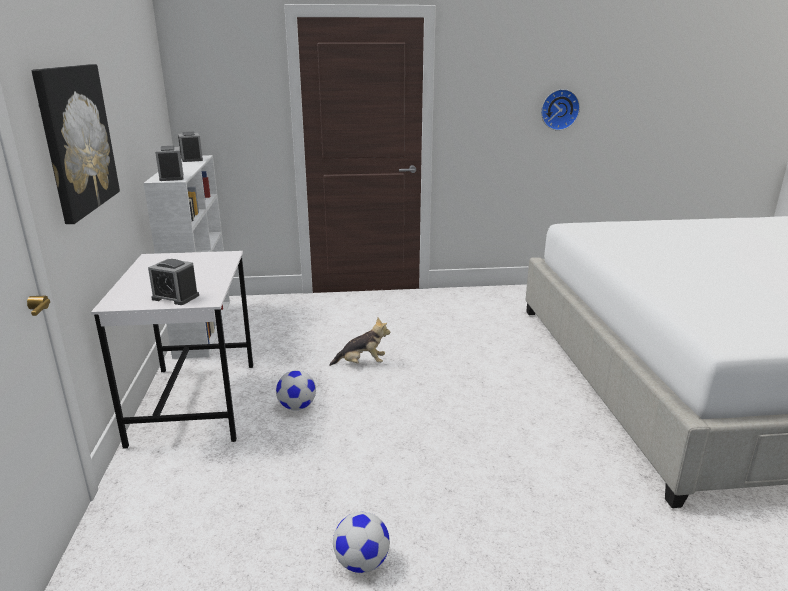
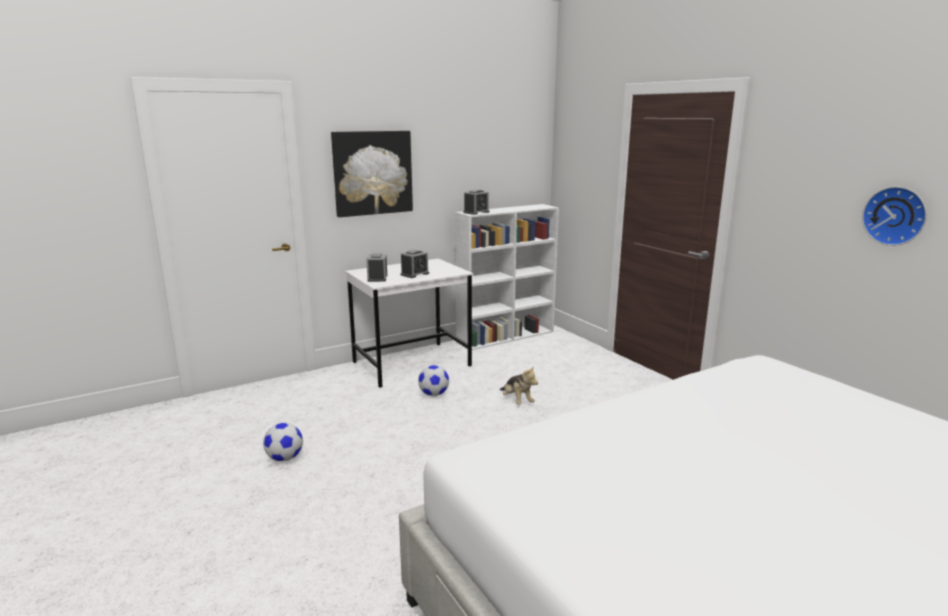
camera: 65 degrees right, 5 degrees down
alarm clock [178,132,203,162] -> alarm clock moved to [401,250,429,278]

